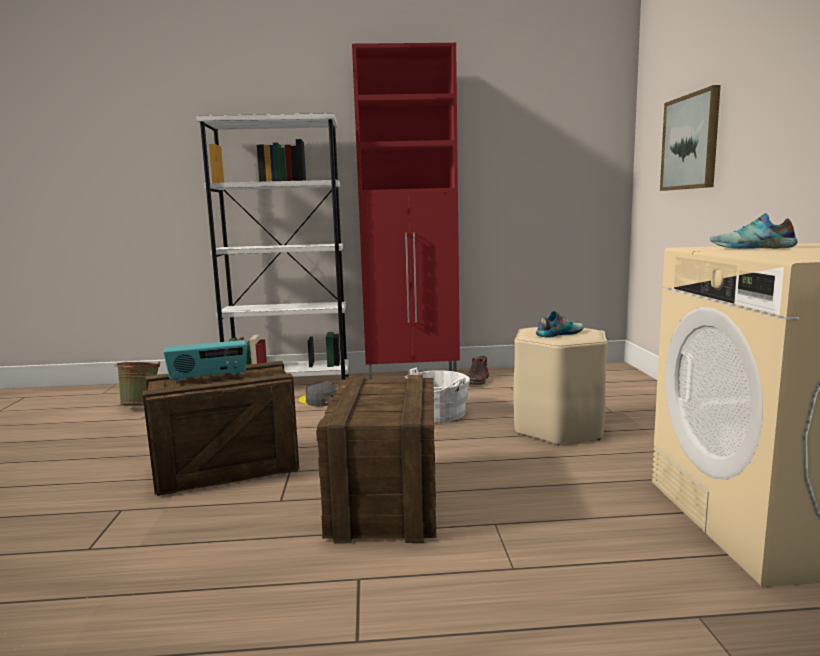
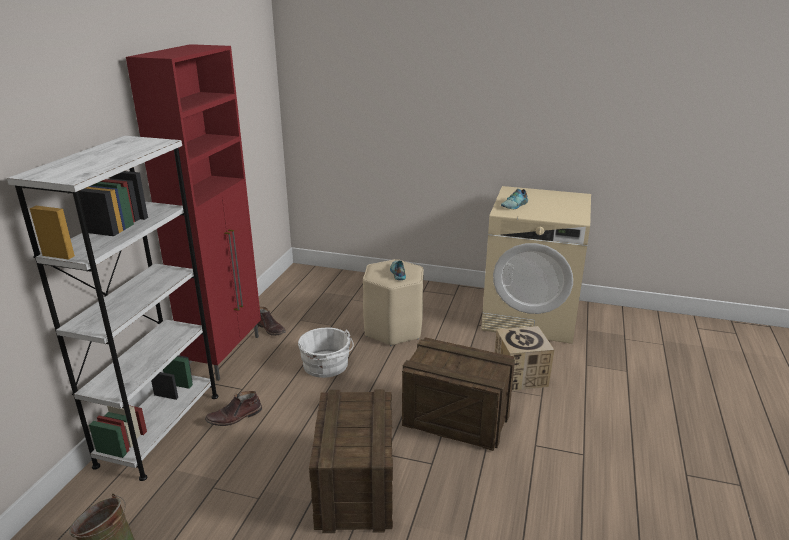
camera: 70 degrees left, 15 degrees up
radio [163,340,247,384] -> none
grey cap [299,381,337,406] -> brown boot [205,391,262,426]
picture [660,85,721,191] -> none
none -> cardboard box [495,326,555,391]

